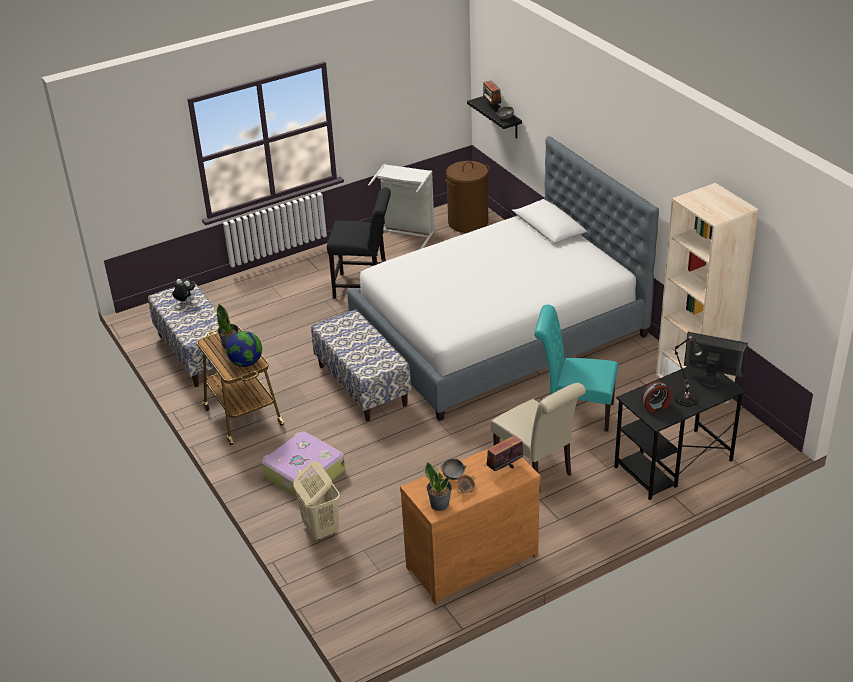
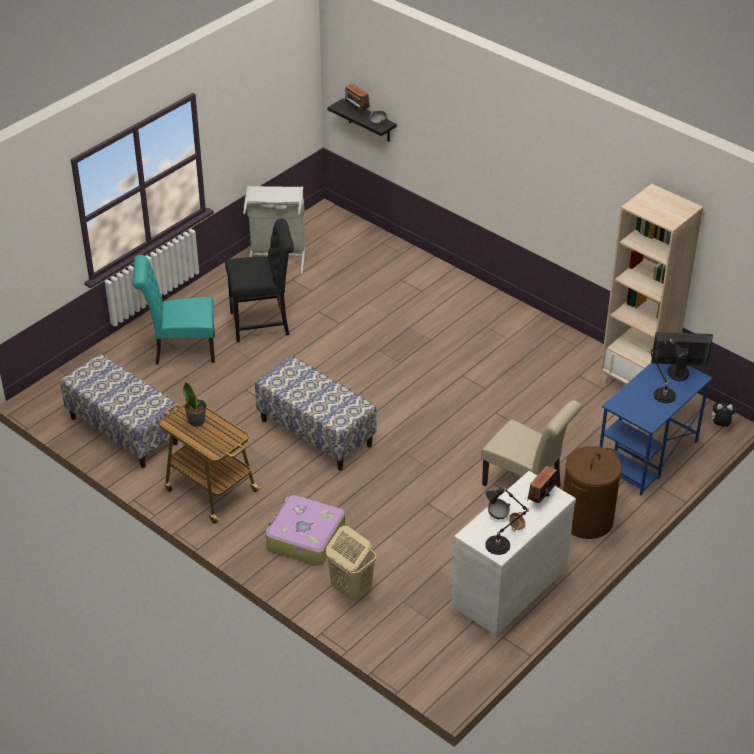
camera: 20 degrees left, 5 degrees up
plush toy [172,279,195,303] -> plush toy moved to [708,402,736,427]
globe [226,331,262,367] -> none
bed [347,136,659,421] -> none
brown dresser [400,449,541,605] -> white dresser [451,471,576,639]
potted plant [425,462,452,511] -> black table lamp [485,487,529,555]
brown laundry basket [445,161,490,233] -> brown laundry basket moved to [563,446,622,539]
turquoise chair [534,305,618,432] -> turquoise chair moved to [133,255,215,364]
black desk [614,366,746,500] -> blue desk [599,363,713,495]
alarm clock [641,381,671,412] -> none

